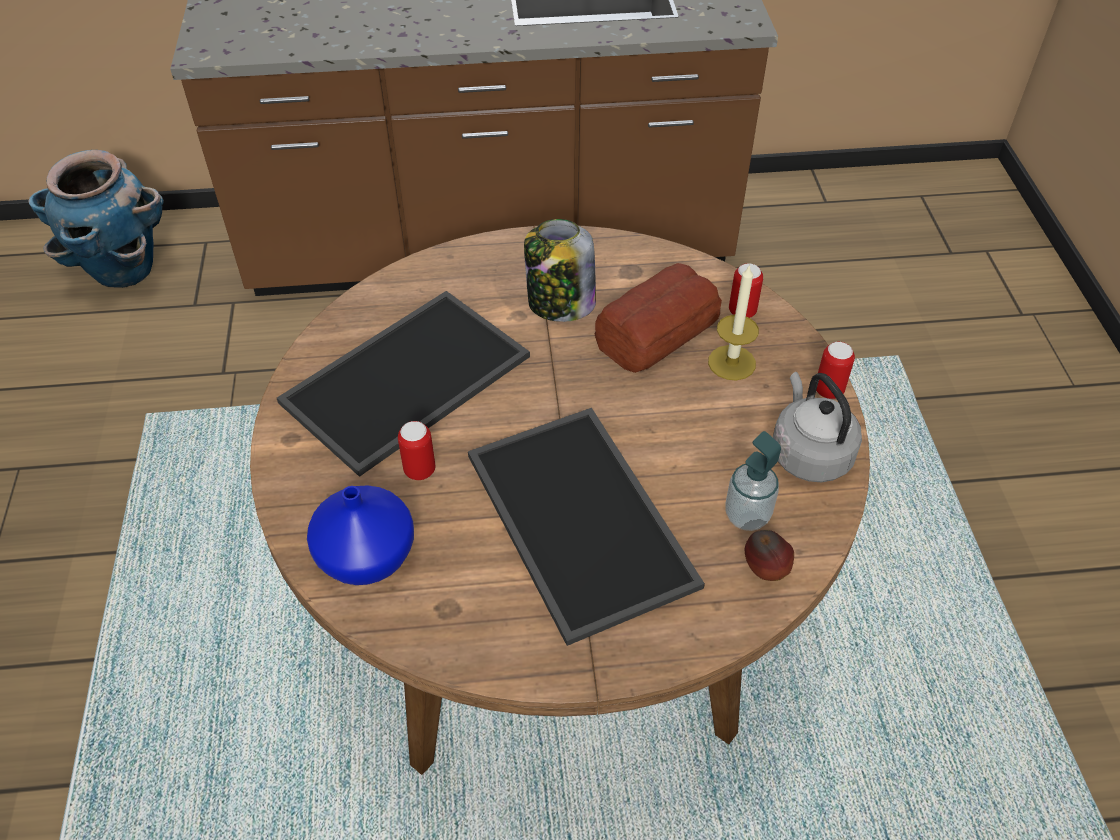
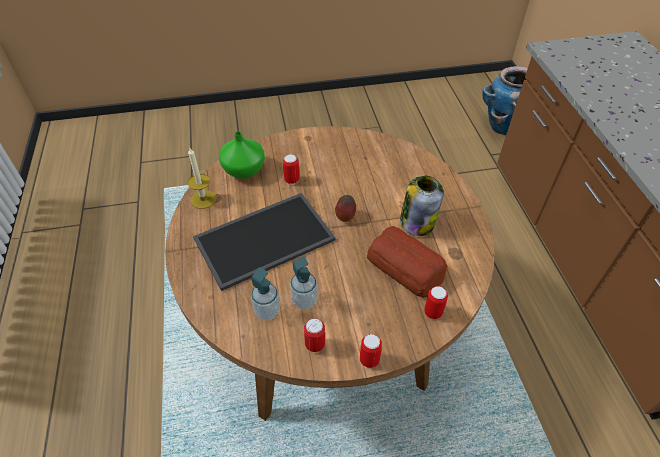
camera: 85 degrees right, 0 degrees up
tray [277,291,530,477] -> none
blue vase [307,485,414,585] -> green vase [219,131,265,179]
candle [708,264,759,380] -> candle moved to [188,148,216,209]
apple [745,530,794,581] -> apple moved to [335,195,356,222]
grey kettle [773,372,862,482] -> can [304,318,325,352]
none -> soap dispenser [290,256,318,309]

